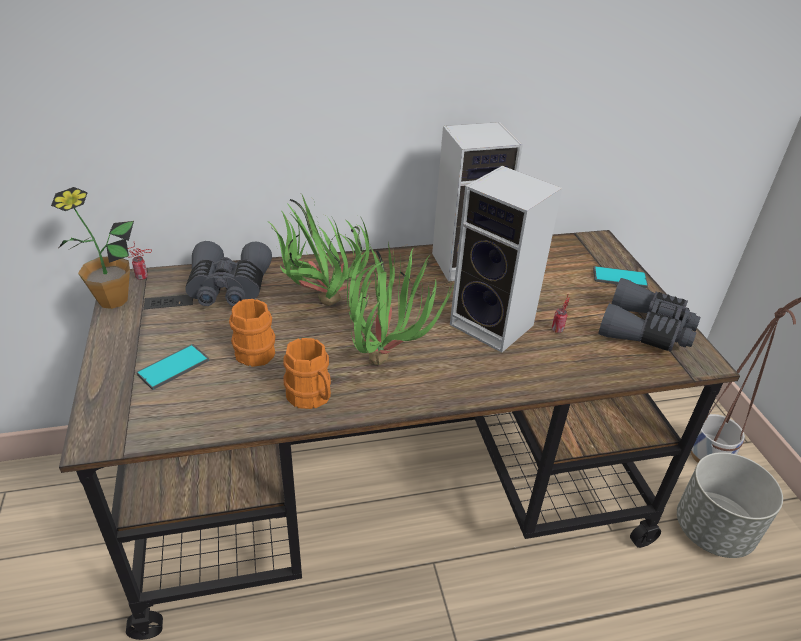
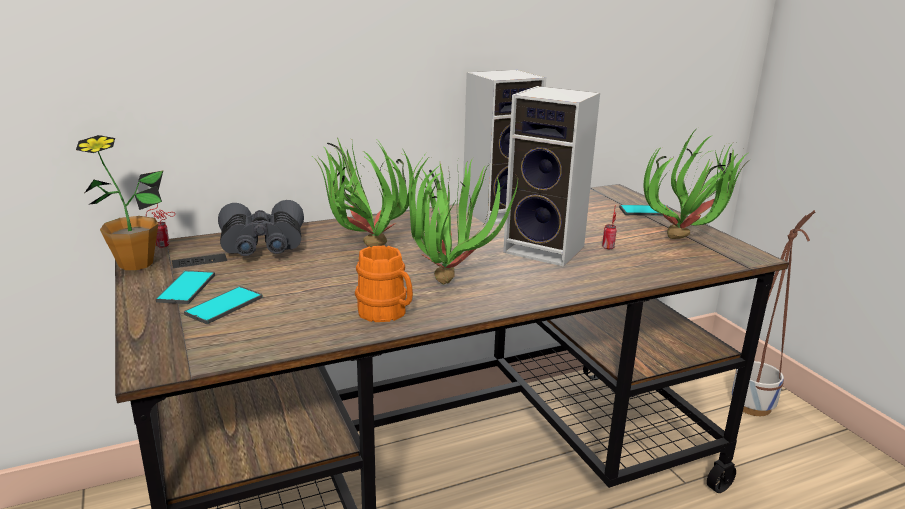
camera: 10 degrees left, 15 degrees down
orange mug [229,299,275,367] -> none
grey binoculars [598,278,701,352] -> potted plant [644,128,751,239]
grey planter [677,452,783,558] -> none
none -> phone [156,270,215,304]

